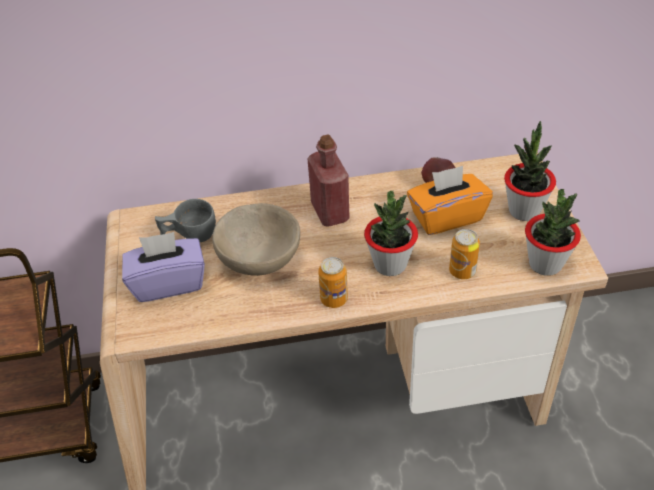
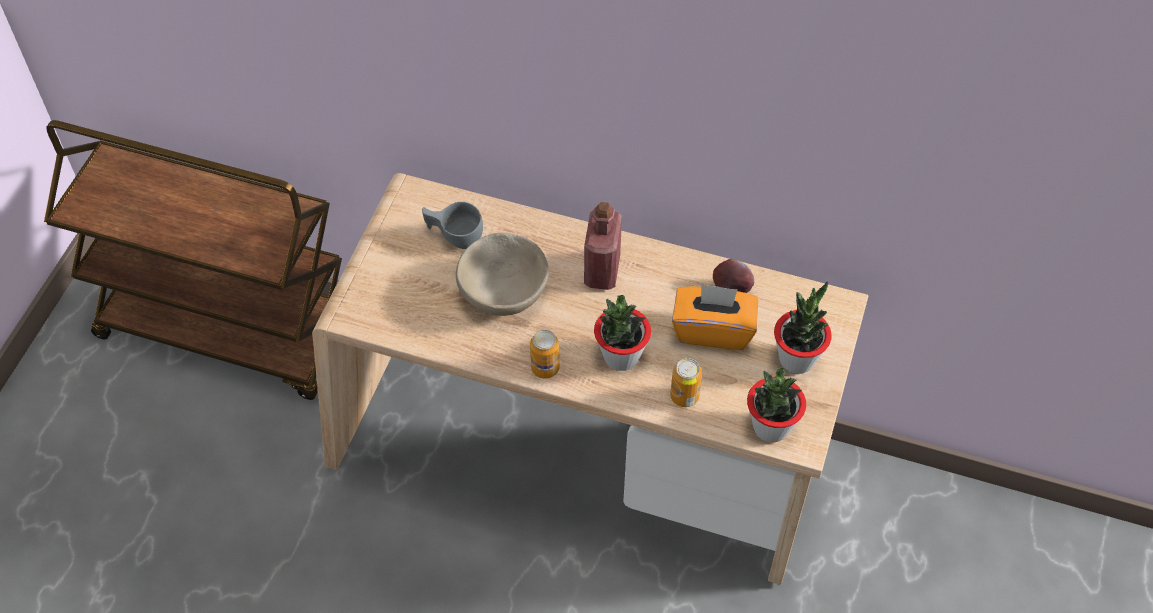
camera: 25 degrees right, 10 degrees up
purple tissue box [122,232,205,302] -> none

